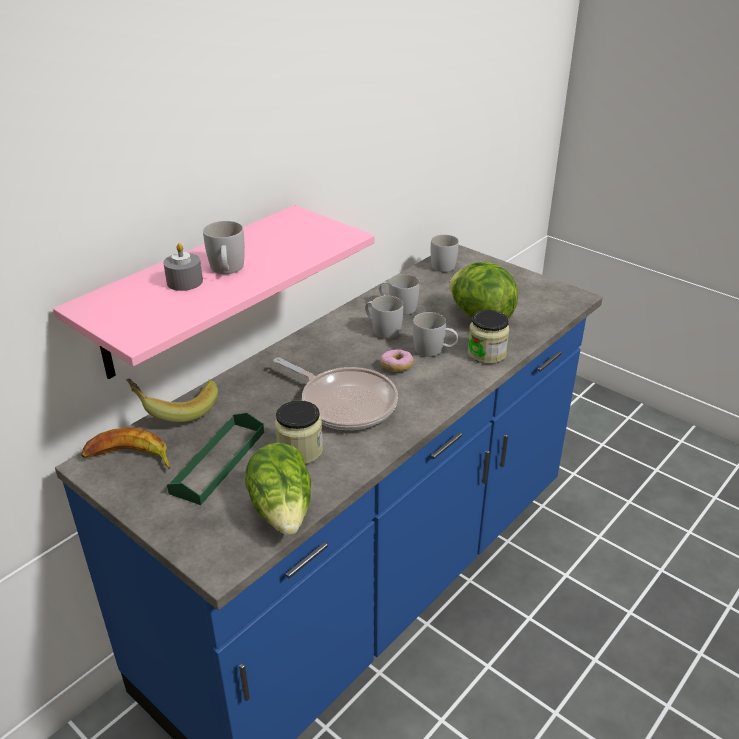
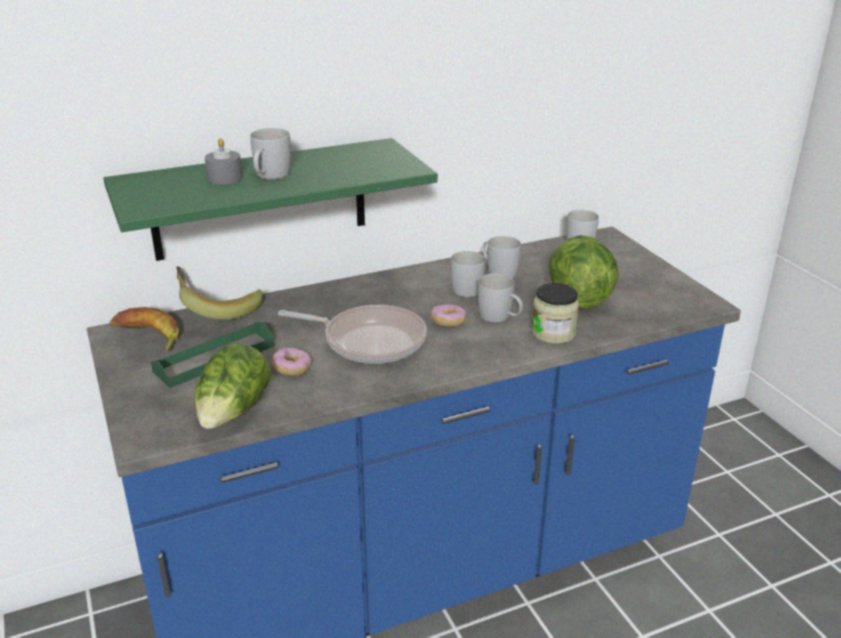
camera: 25 degrees right, 5 degrees down
pink shelf [53,205,375,379] -> green shelf [103,138,438,261]
frying pan [273,357,398,430] -> frying pan turned 45 degrees counterclockwise [278,305,427,364]
jar [275,400,323,464] -> donut [272,348,312,376]

